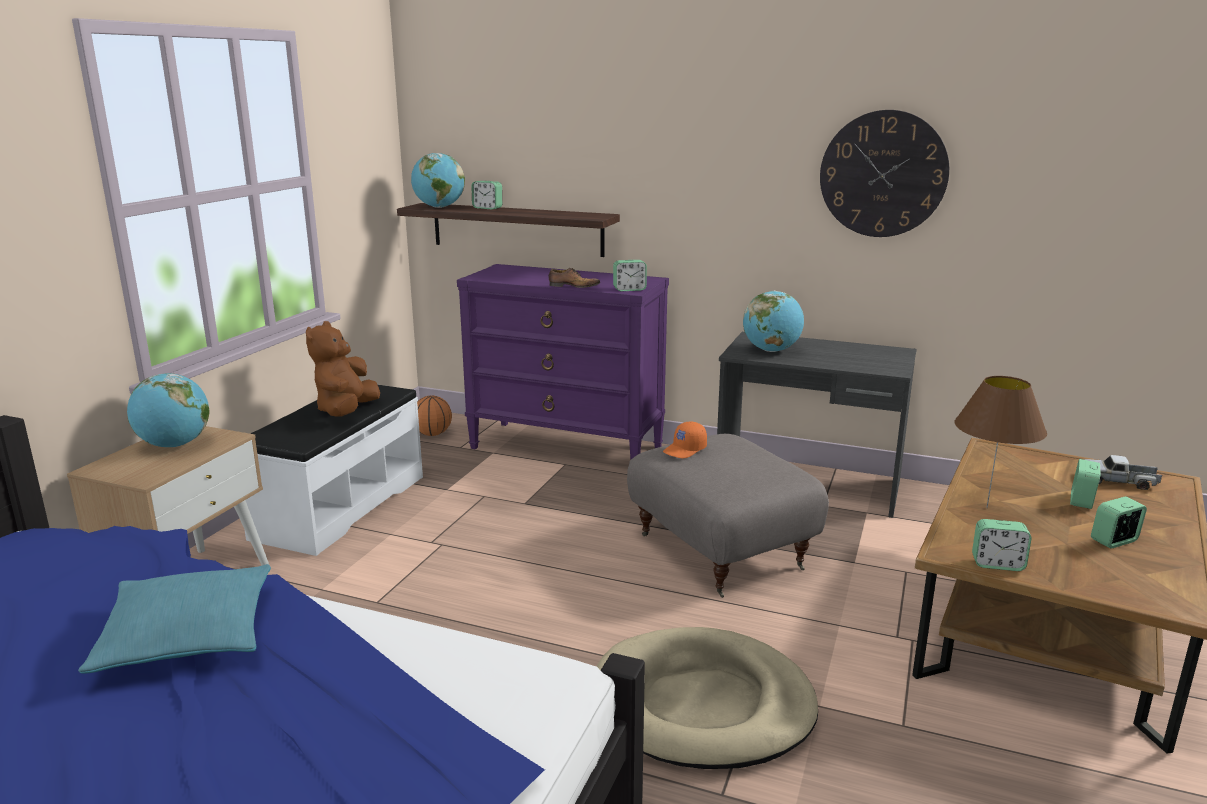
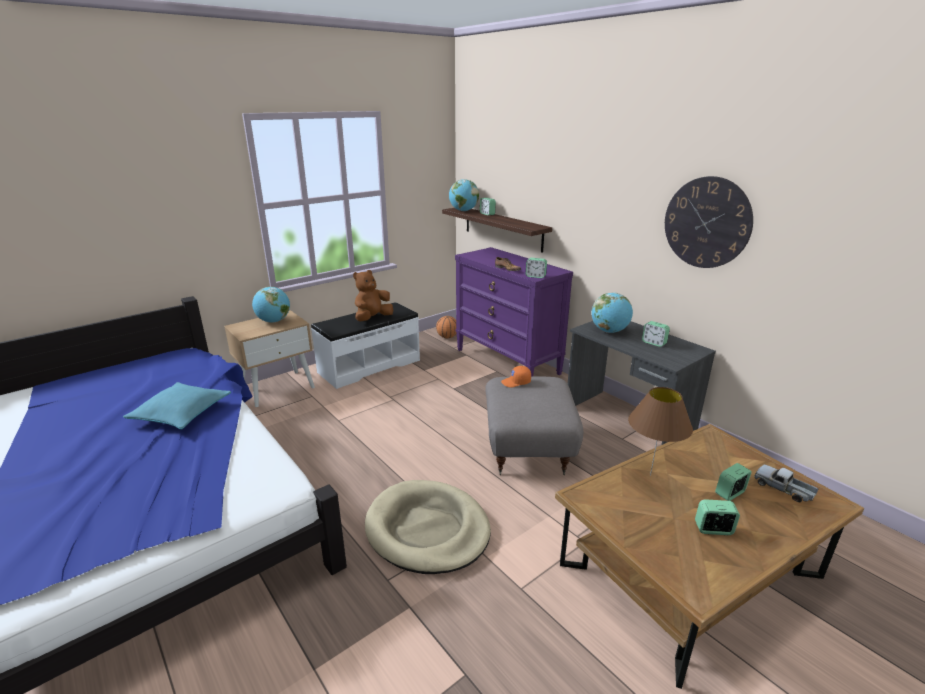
camera: 30 degrees right, 5 degrees up
alarm clock [972,519,1032,571] -> alarm clock moved to [642,321,670,347]

